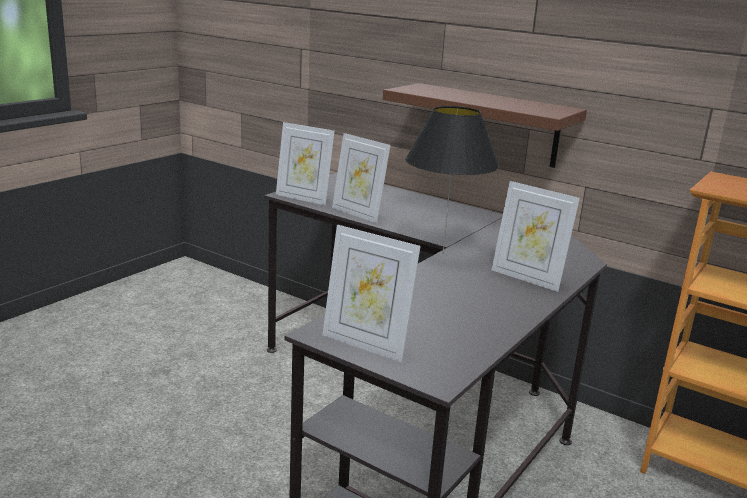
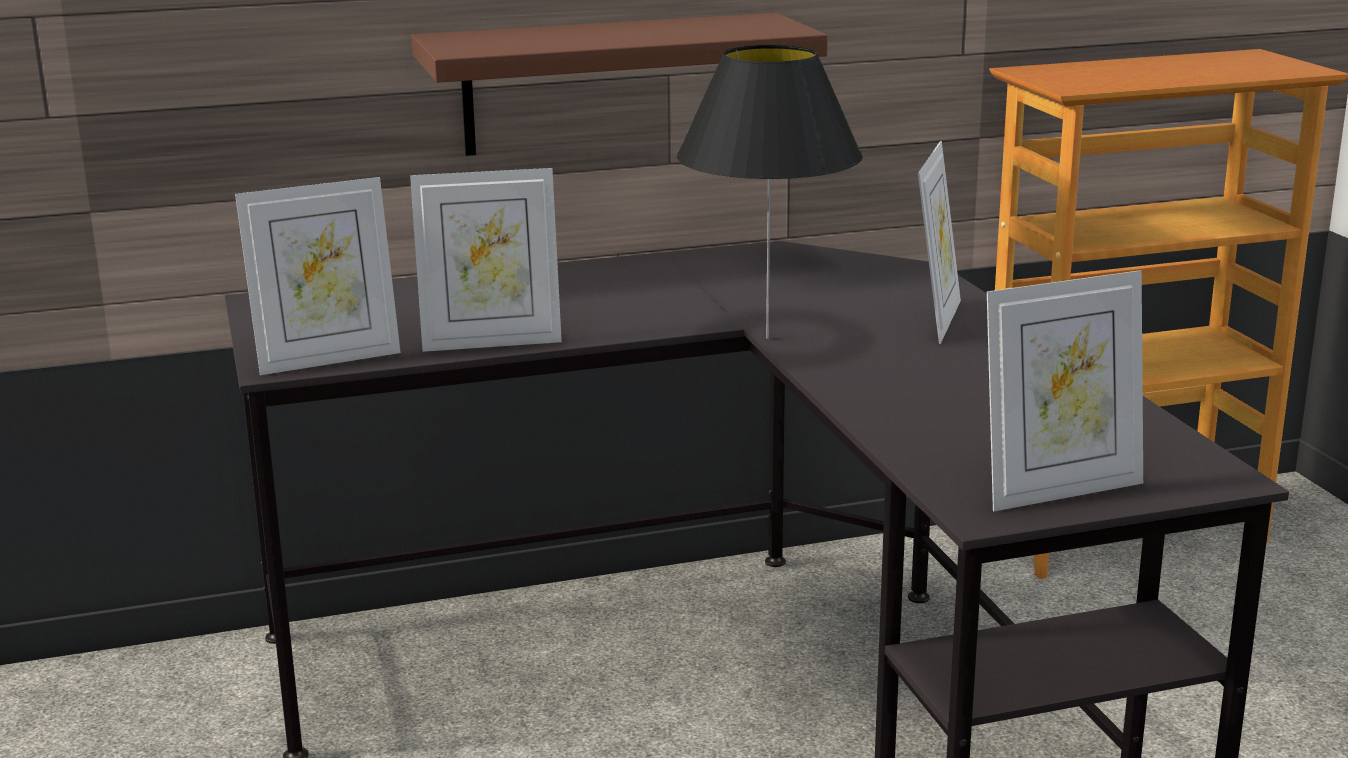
camera: 50 degrees left, 0 degrees up
picture frame [491,181,580,292] -> picture frame turned 60 degrees counterclockwise [918,141,961,344]

